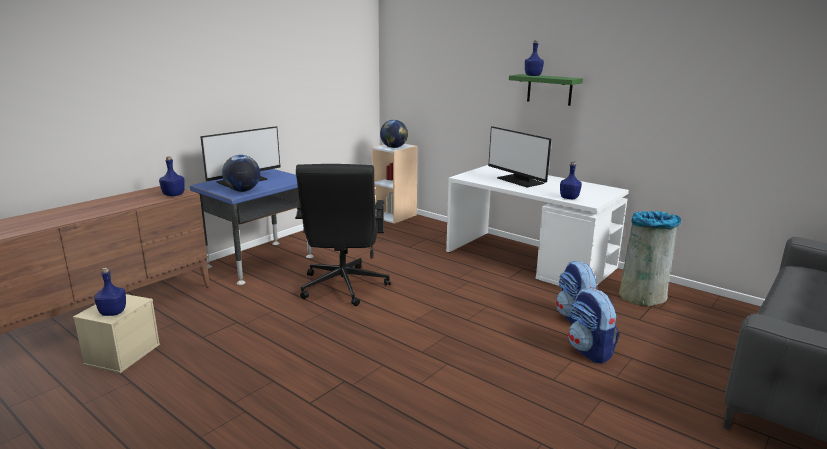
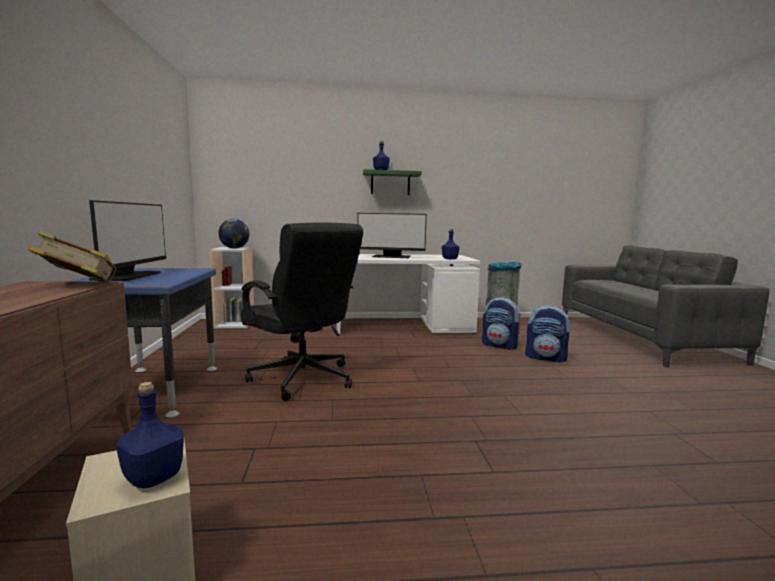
camera: 45 degrees left, 10 degrees down
blue bottle [159,156,185,196] -> book [28,230,116,283]
globe [222,155,260,192] -> none

